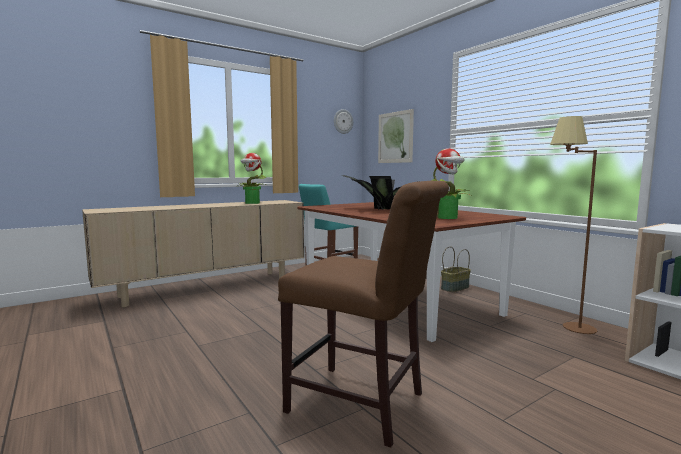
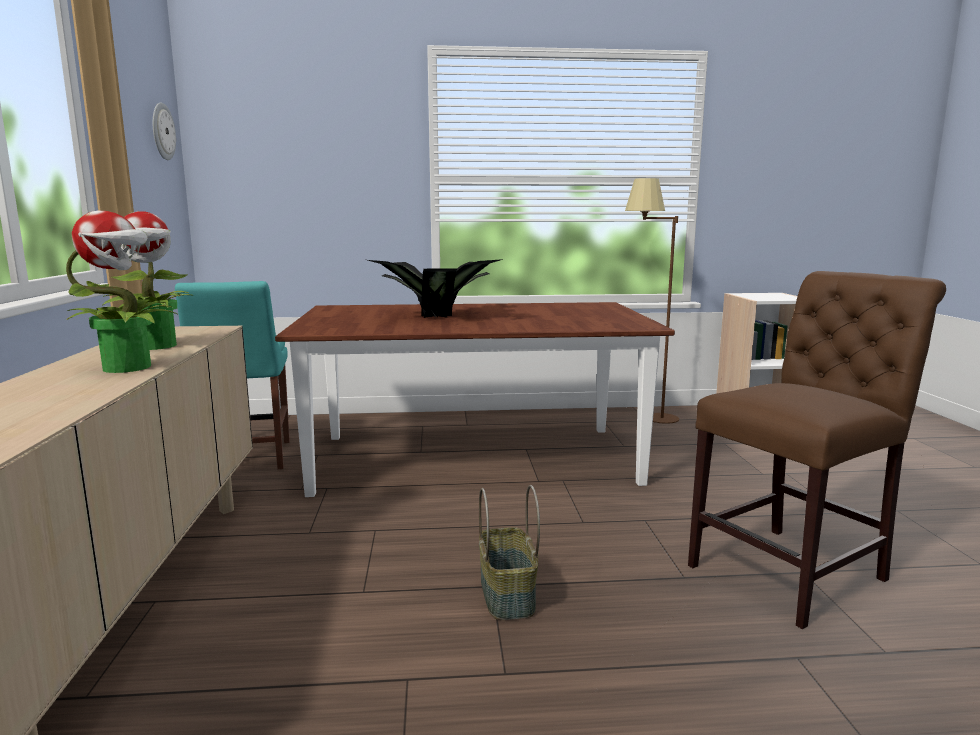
camera: 60 degrees left, 5 degrees up
picture [378,109,414,163] -> none
potted plant [431,148,472,219] -> potted plant moved to [66,211,177,373]
basket [441,246,471,292] -> basket moved to [479,485,540,620]

